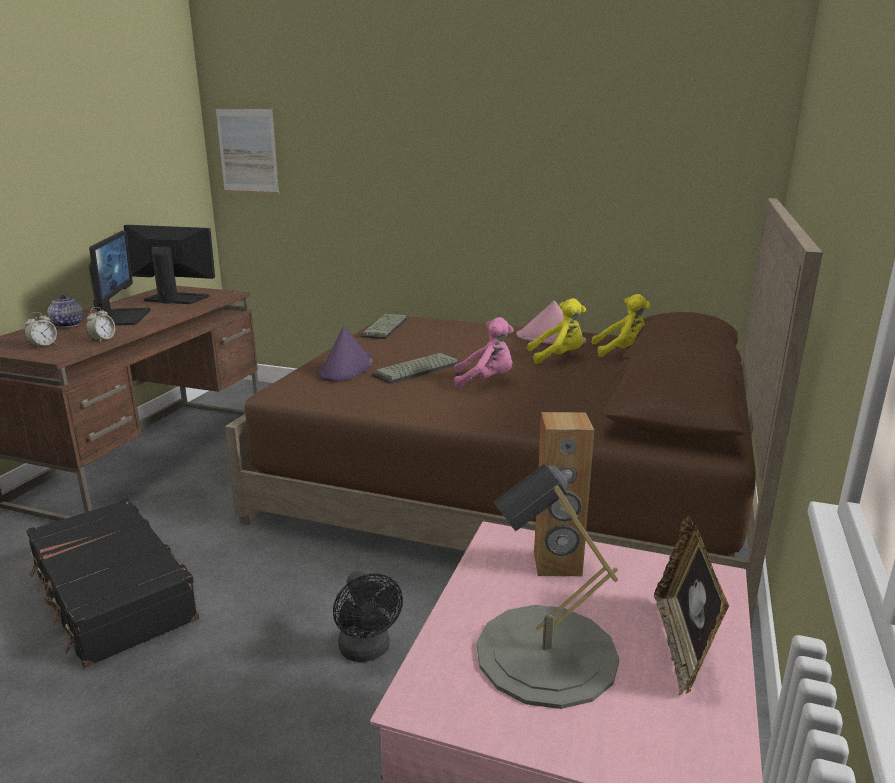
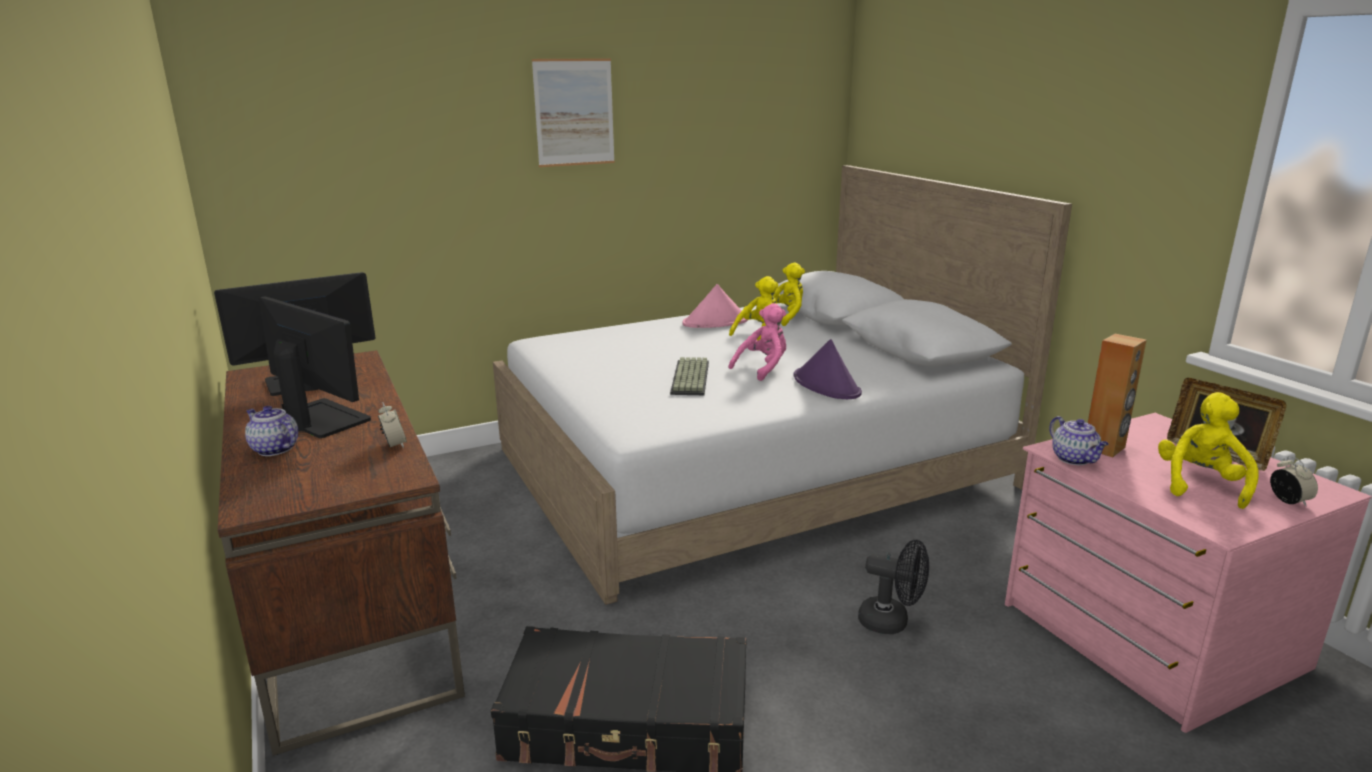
camera: 45 degrees left, 0 degrees up
alarm clock [24,312,57,348] -> alarm clock moved to [1270,456,1318,506]
picture [215,107,280,194] -> picture moved to [532,58,615,167]
brown bed [225,198,823,628] -> white bed [493,165,1072,605]
purple hat [318,326,373,382] -> purple hat moved to [793,339,862,399]
keyboard [361,314,407,339] -> none
grey table lamp [477,464,619,709] -> yellow plush toy [1158,392,1259,509]
none -> teapot [1049,416,1109,465]

